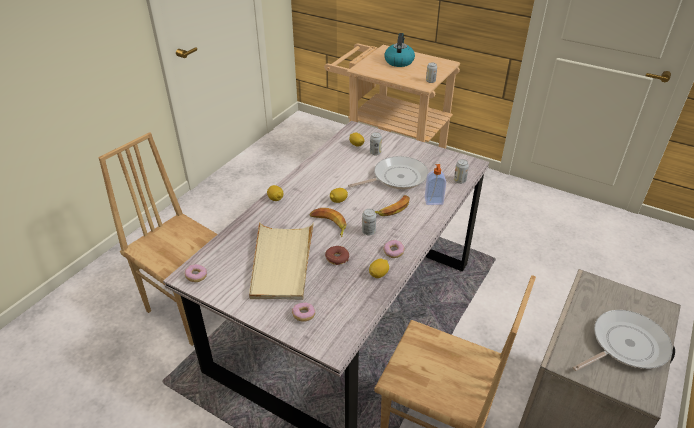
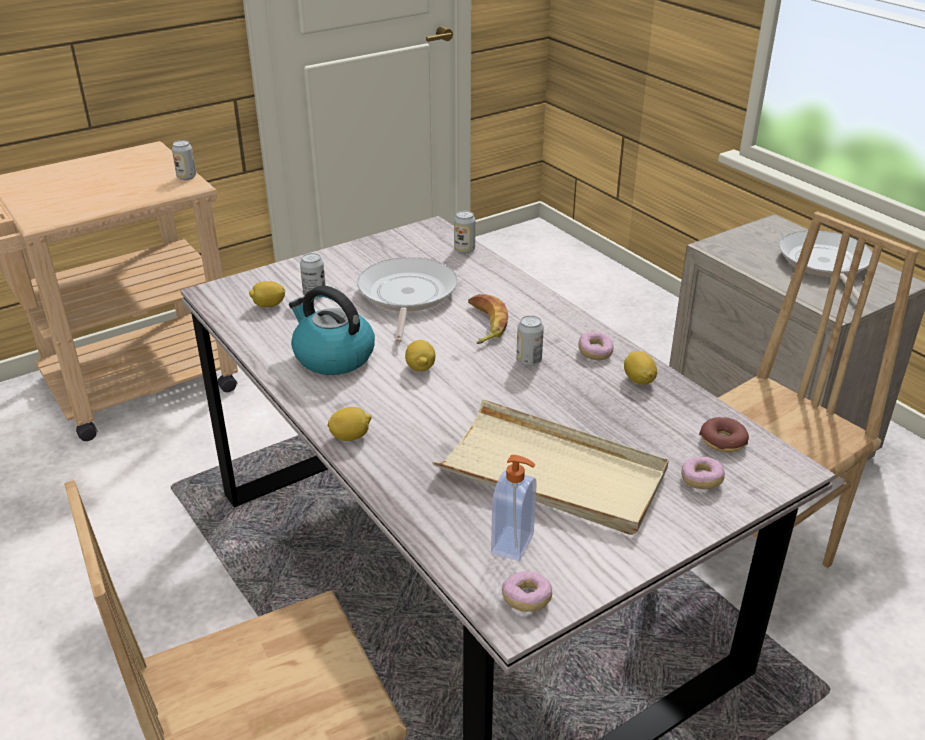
camera: 65 degrees left, 5 degrees down
banana [309,208,347,237] -> none
donut [325,246,349,265] -> donut moved to [699,417,749,452]
kettle [385,33,415,67] -> kettle moved to [289,285,375,375]
soap dispenser [425,164,446,205] -> soap dispenser moved to [491,455,537,561]

